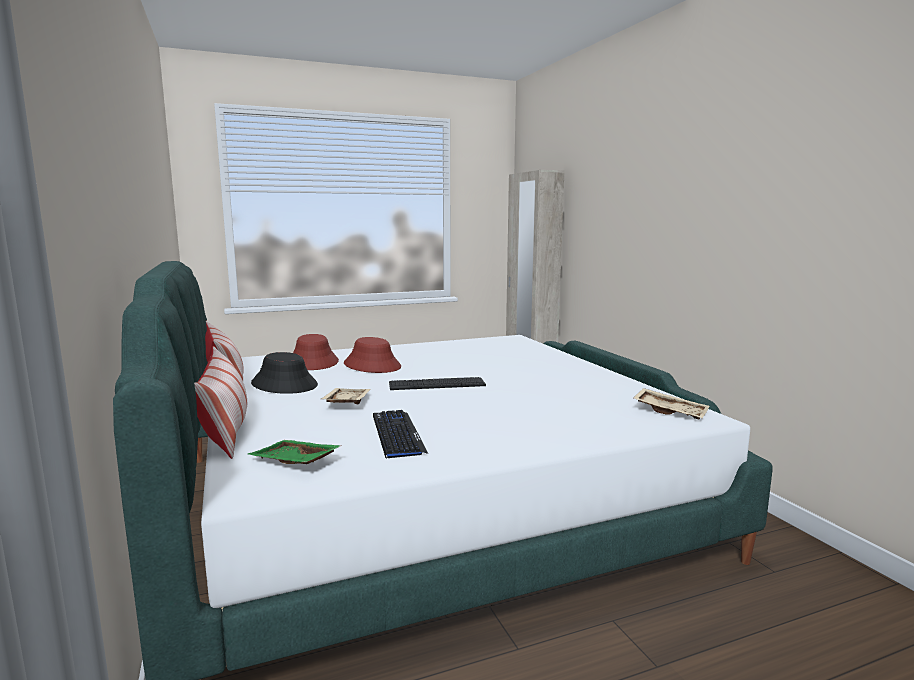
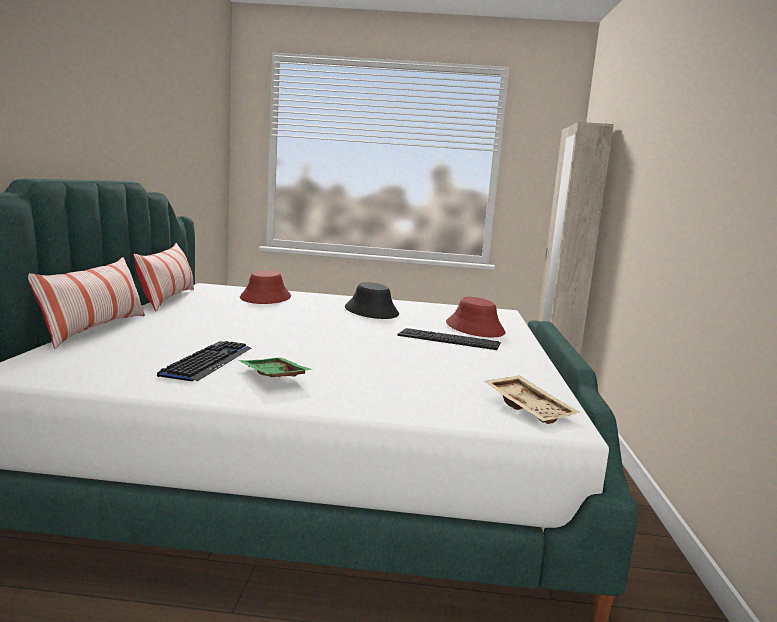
camera: 25 degrees right, 0 degrees up
green tray [248,440,340,464] -> green tray moved to [239,357,313,377]
black hat [251,352,318,394] -> black hat moved to [345,282,399,319]
beige tray [321,388,371,405] -> none
red hat [344,337,401,373] -> red hat moved to [446,297,505,337]
keyboard [389,377,486,390] -> keyboard moved to [397,328,501,350]

